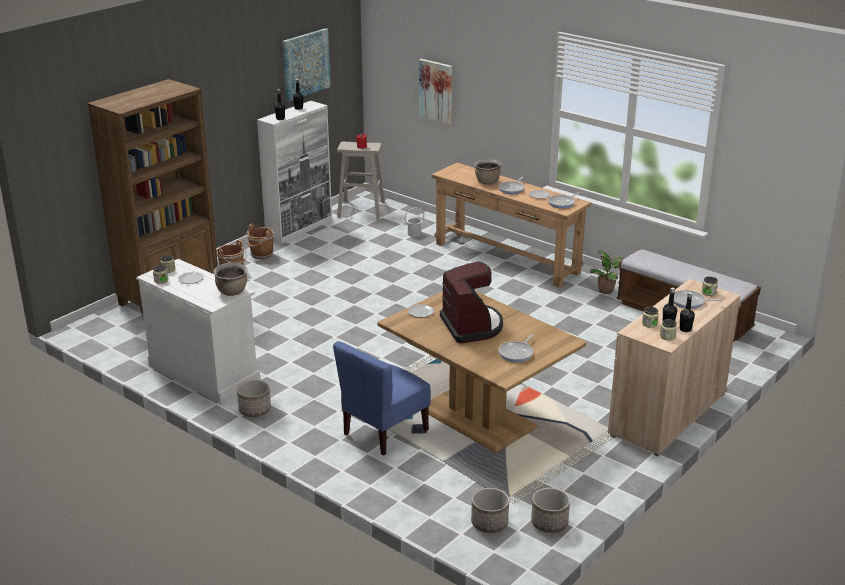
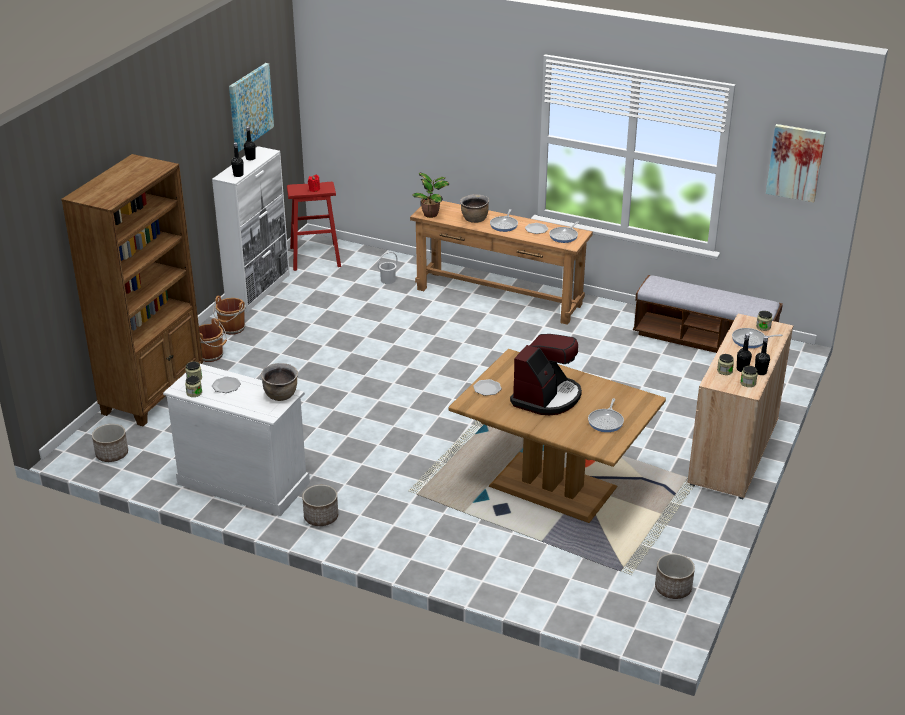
camera: 15 degrees left, 5 degrees up
blue chair [333,341,431,455] -> none
beige stool [337,142,385,219] -> red stool [287,182,341,271]
picture [419,59,452,125] -> picture moved to [766,124,826,203]
coffee machine [440,261,503,343] -> coffee machine turned 60 degrees clockwise [510,334,582,415]
planter [471,488,509,533] -> planter moved to [92,424,128,462]
potted plant [589,250,624,294] -> potted plant moved to [412,173,449,218]

